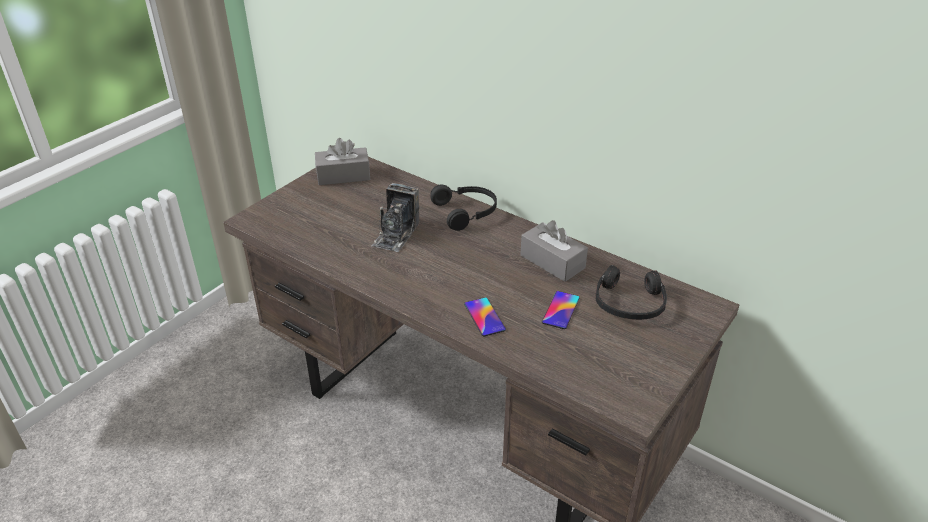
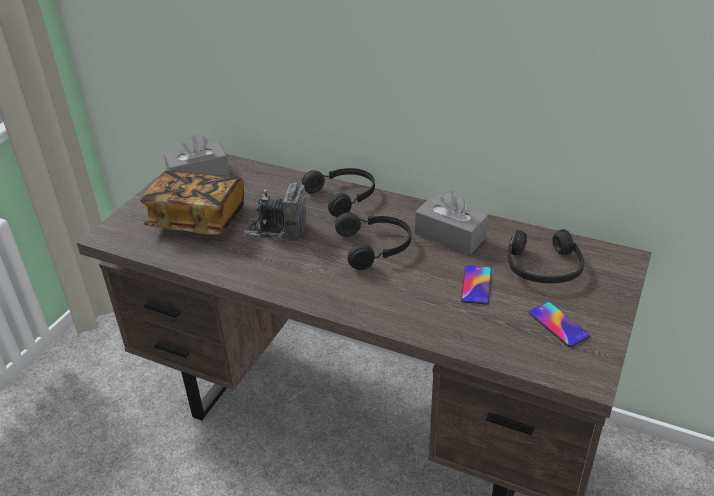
camera: 10 degrees left, 0 degrees up
camera [372,183,419,252] -> camera turned 90 degrees clockwise [243,183,306,242]
phone [464,297,506,336] -> phone moved to [528,302,590,347]
none -> book [140,171,244,235]
none -> black headphones [335,212,411,270]

